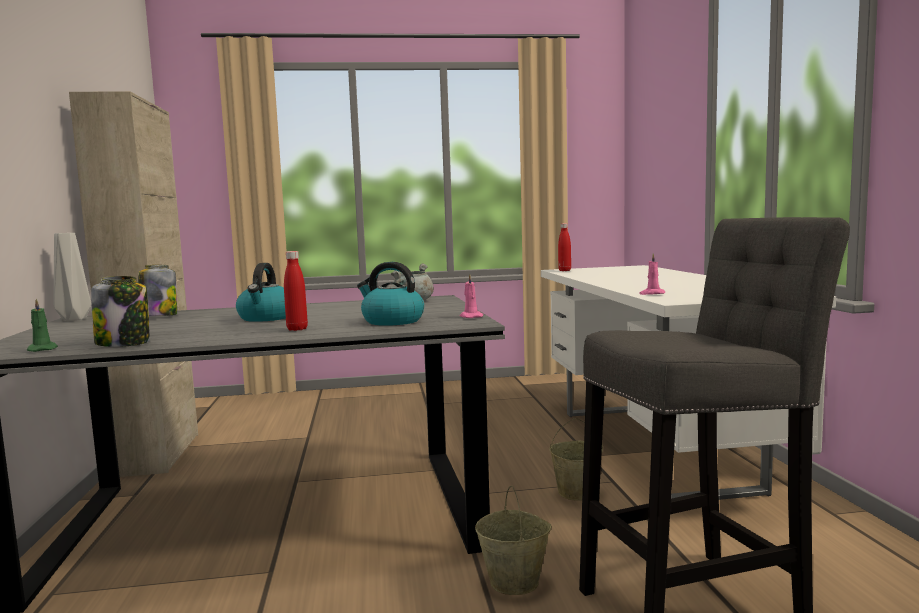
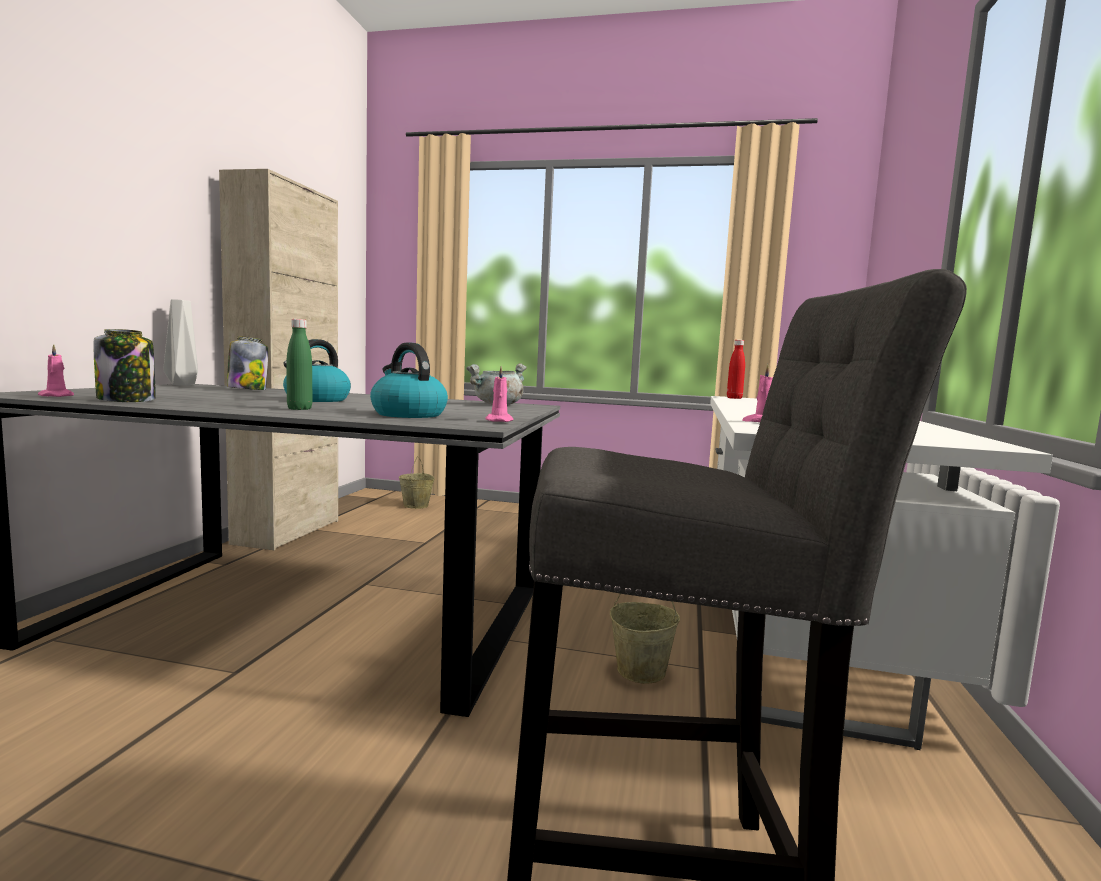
camera: 20 degrees right, 0 degrees up
green candle [27,299,58,352] -> pink candle [38,344,74,397]
red bottle [284,251,308,331] -> green bottle [286,319,313,410]
beige bucket [475,485,552,595] -> beige bucket moved to [398,456,435,509]

